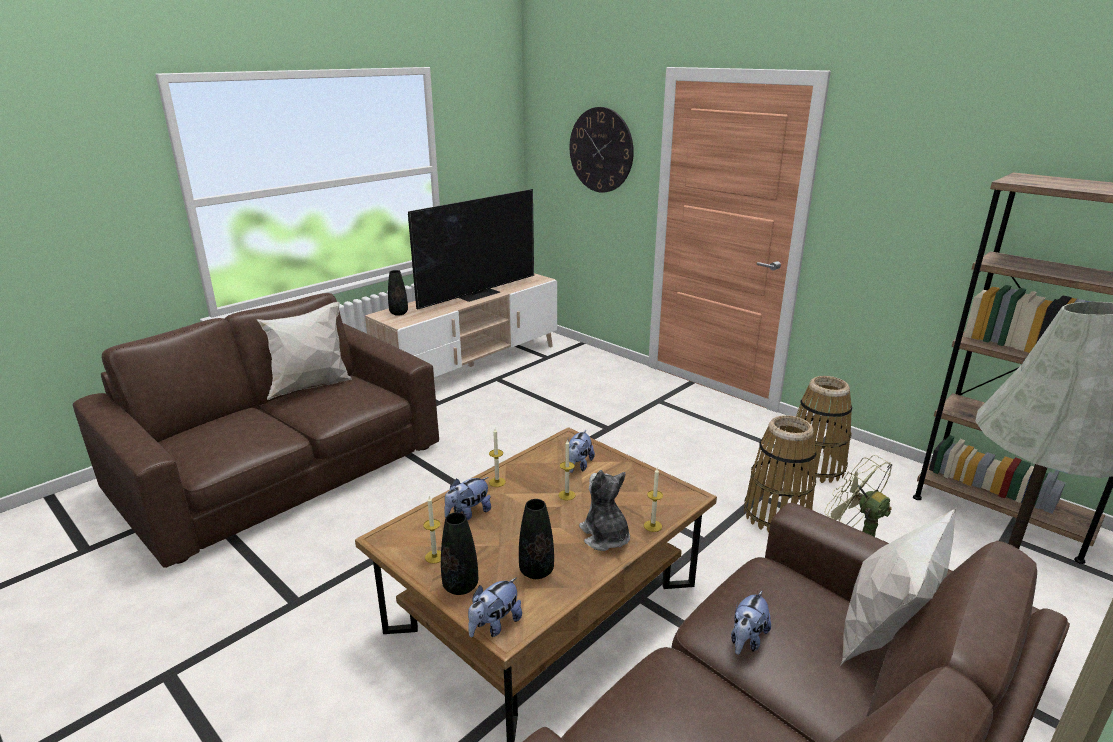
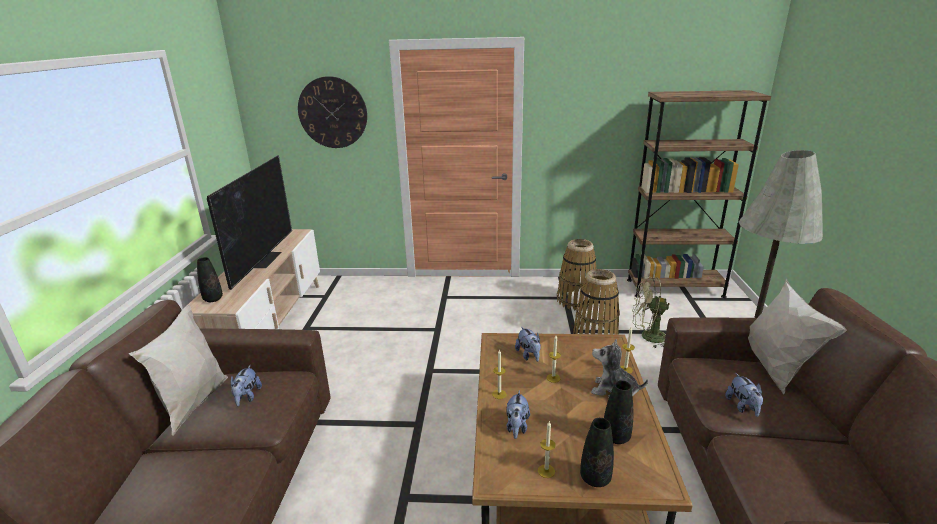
camera: 40 degrees left, 0 degrees up
plush toy [468,577,522,637] -> plush toy moved to [230,365,262,406]

